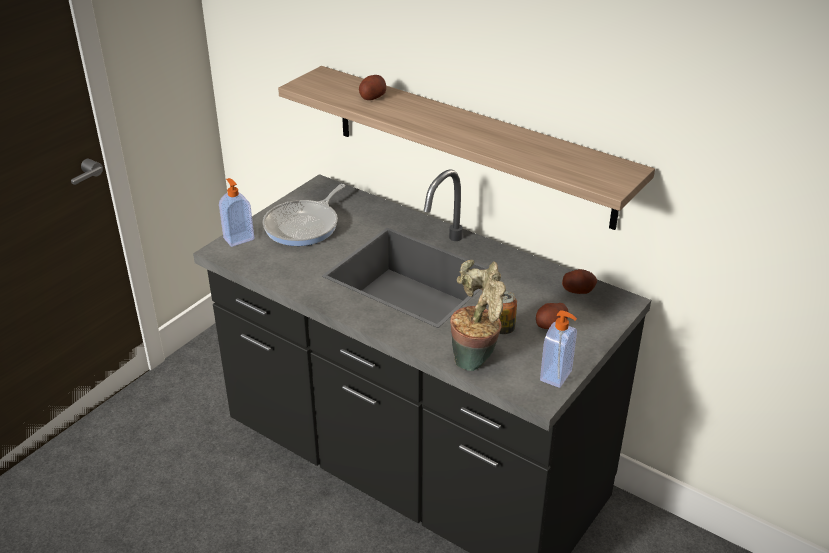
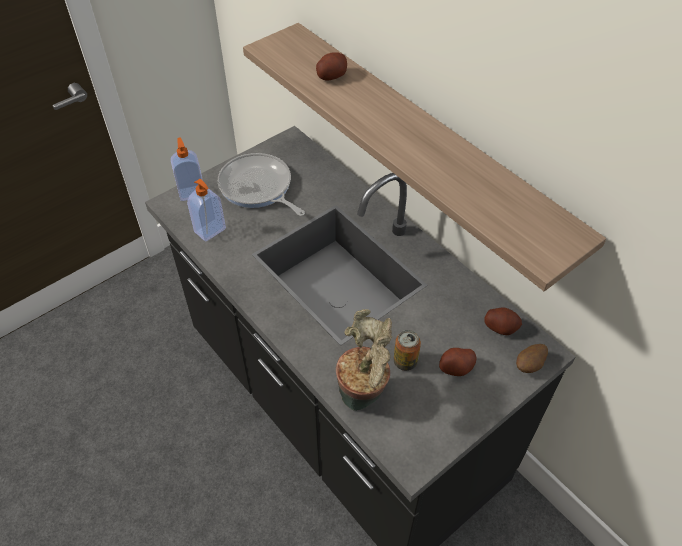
camera: 15 degrees right, 15 degrees up
frying pan [263,184,345,246] -> frying pan turned 90 degrees clockwise [218,153,305,216]
soap dispenser [540,311,577,388] -> soap dispenser moved to [187,179,226,242]
none -> potato [516,344,548,373]

